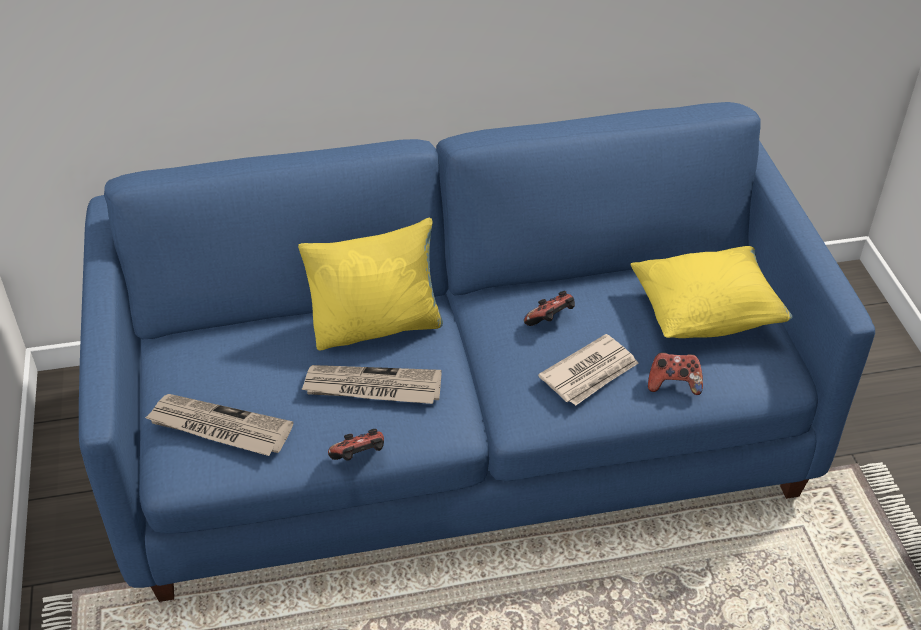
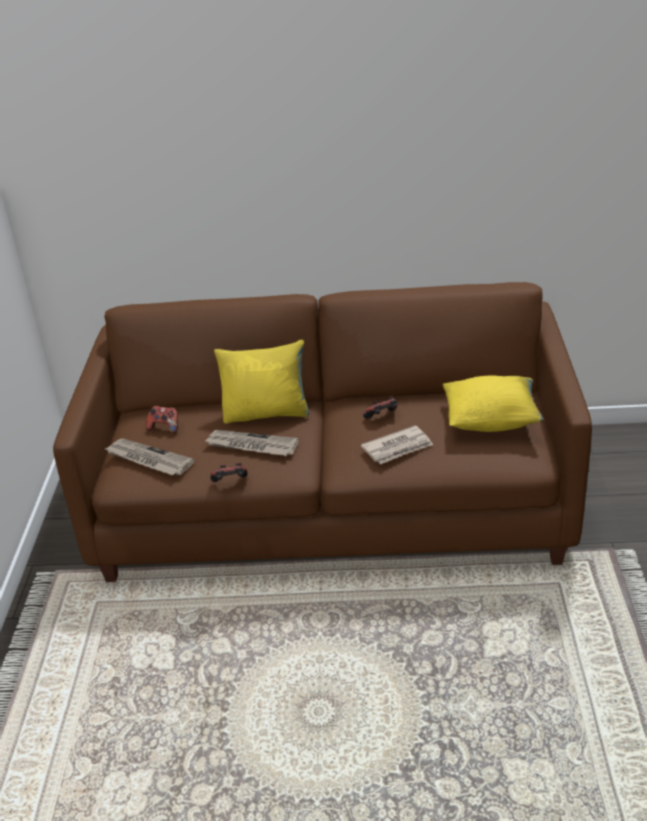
camera: 15 degrees right, 10 degrees down
blue sofa [79,102,875,602] -> brown sofa [53,282,592,582]
game controller [648,352,703,395] -> game controller moved to [145,406,178,434]

